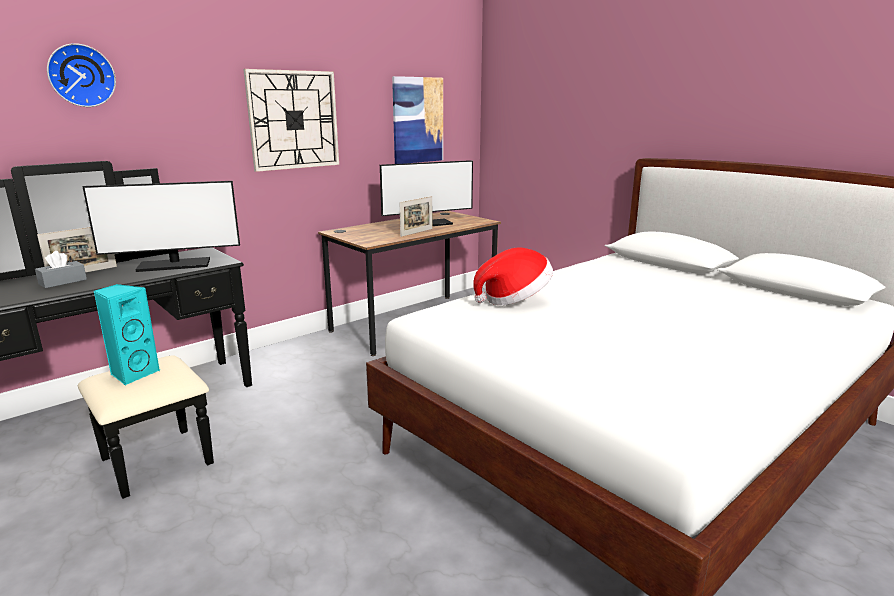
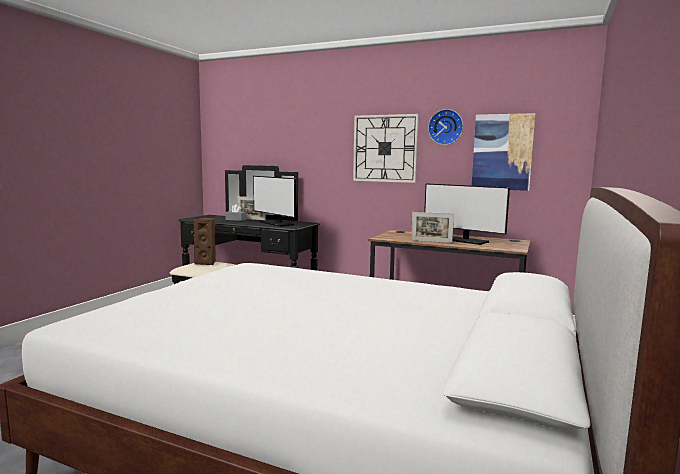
camera: 65 degrees right, 10 degrees down
wall clock [47,43,116,107] -> wall clock moved to [428,109,463,145]
turquoise speaker [93,284,160,385] -> brown speaker [193,218,216,265]
hat [473,248,553,305] -> none

